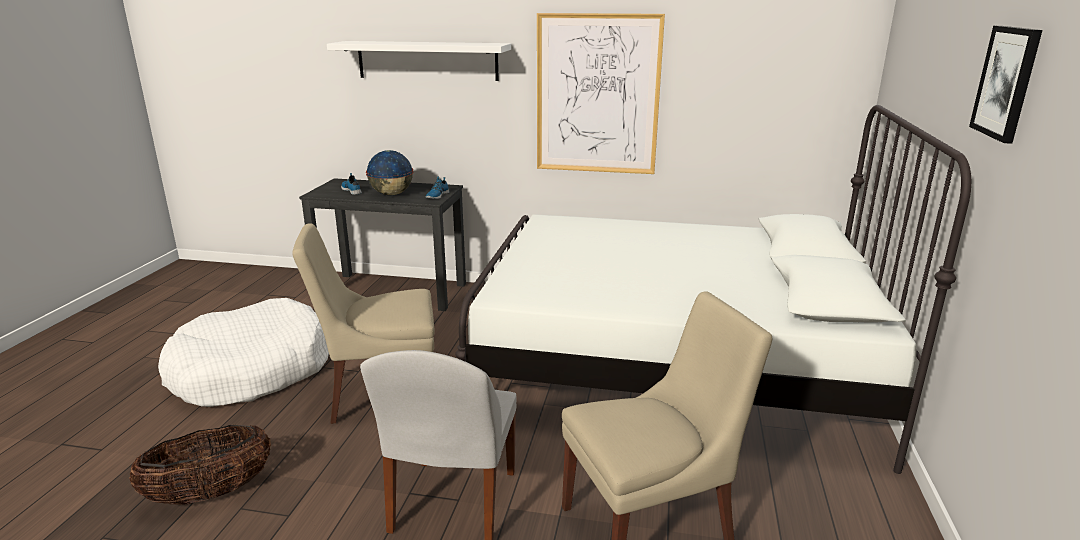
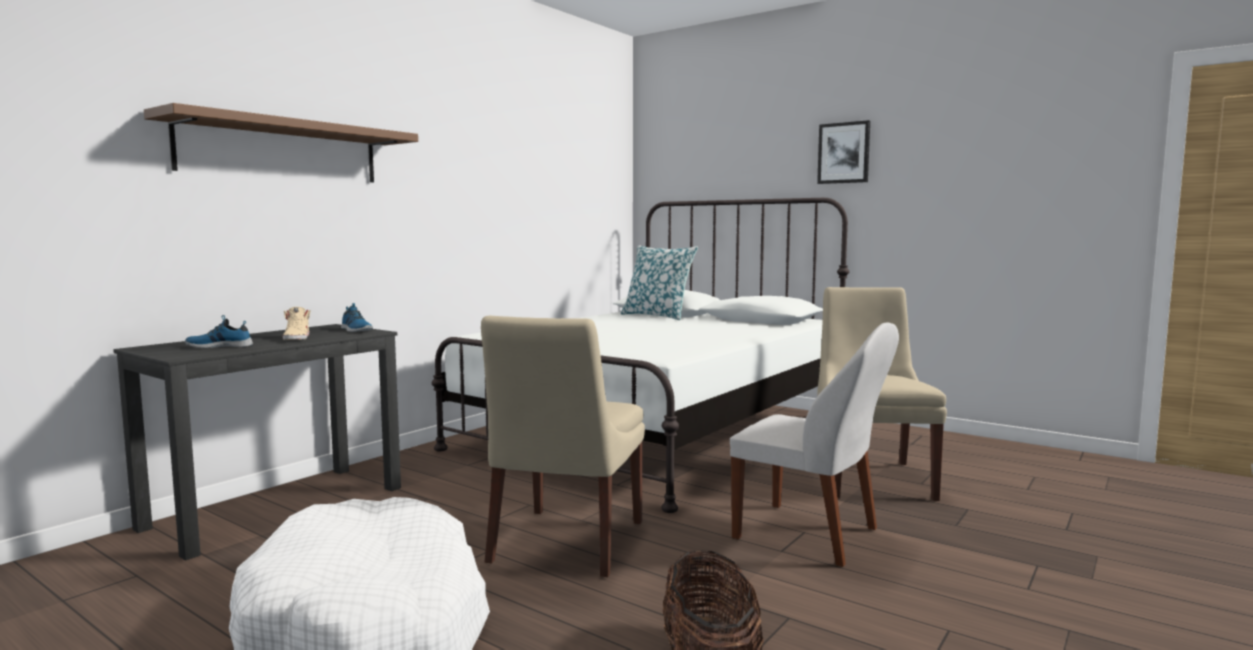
camera: 65 degrees left, 15 degrees down
white shelf [327,41,511,81] -> brown shelf [144,103,418,182]
globe [366,150,413,195] -> beige shoe [283,307,311,340]
picture [537,13,665,174] -> none
none -> pillow [620,245,698,320]

